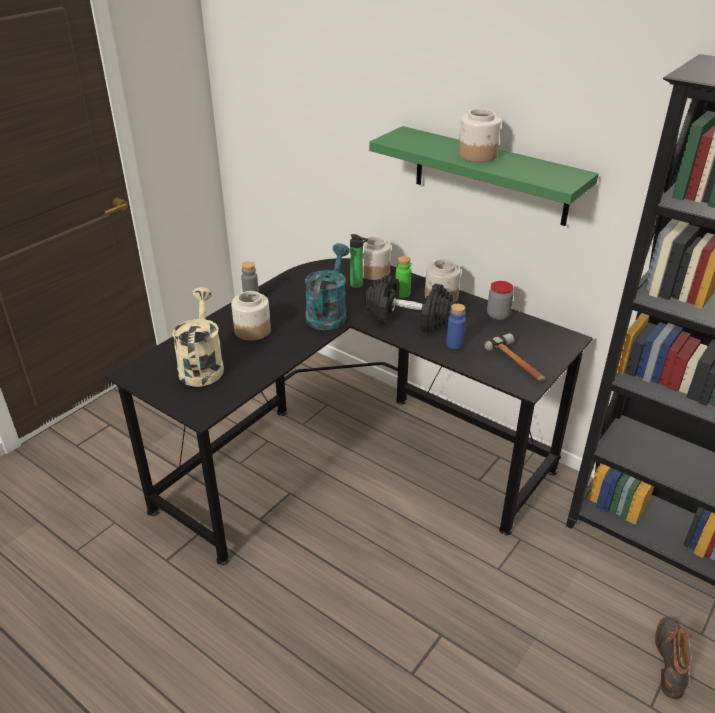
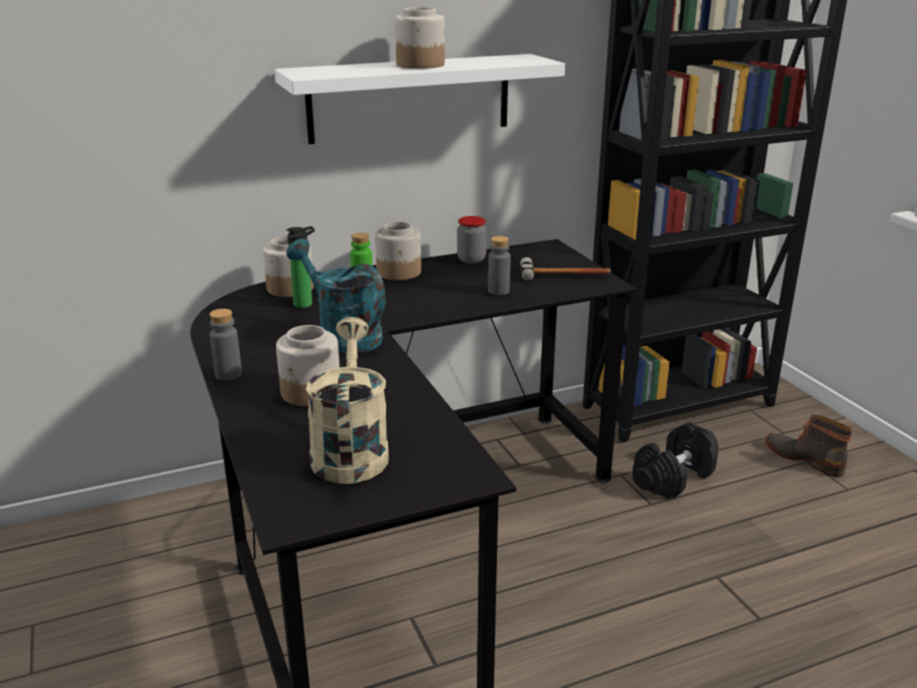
camera: 60 degrees left, 10 degrees down
beige watering can [172,287,224,387] -> beige watering can turned 60 degrees clockwise [306,317,389,484]
black dumbbell [365,275,455,332] -> black dumbbell moved to [632,422,718,499]
green shelf [369,126,598,226] -> white shelf [274,54,565,144]
blue bottle [446,304,466,349] -> grey bottle [488,236,510,295]

